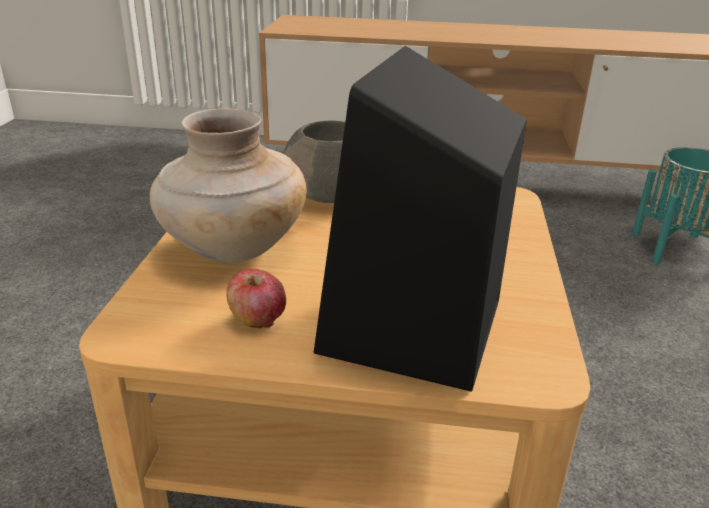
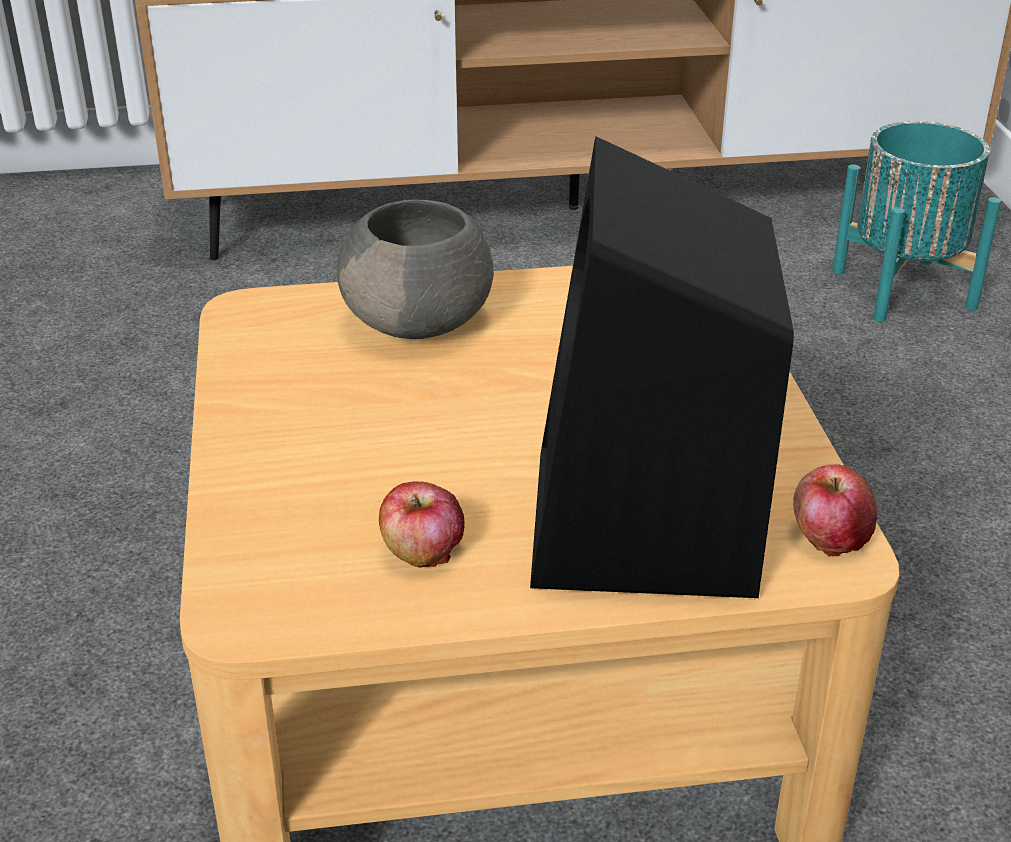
camera: 15 degrees left, 5 degrees up
beige vase [150,108,306,263] -> none
none -> apple [793,464,877,557]

